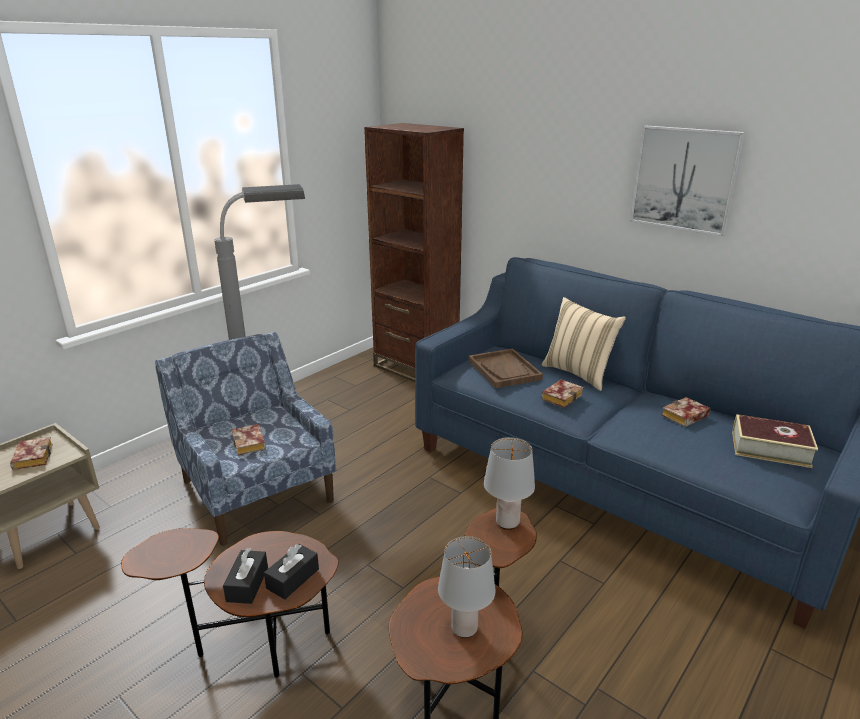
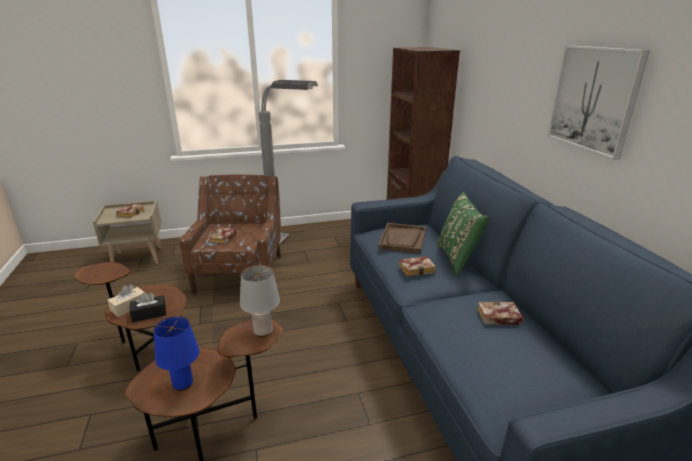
camera: 35 degrees right, 0 degrees up
blue armchair [155,332,336,546] -> brown armchair [179,174,281,294]
black tissue box [223,548,268,604] -> beige tissue box [107,285,144,317]
grey table lamp [438,536,495,638] -> blue table lamp [153,316,199,391]
beige pillow [542,297,626,391] -> green pillow [437,192,489,276]
book [732,414,818,468] -> none

